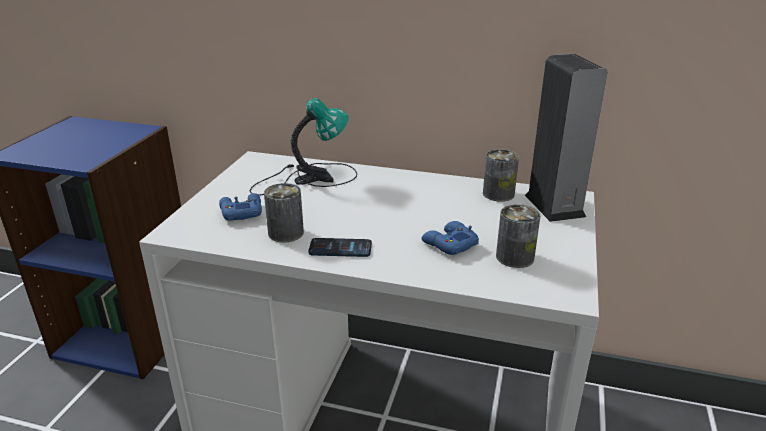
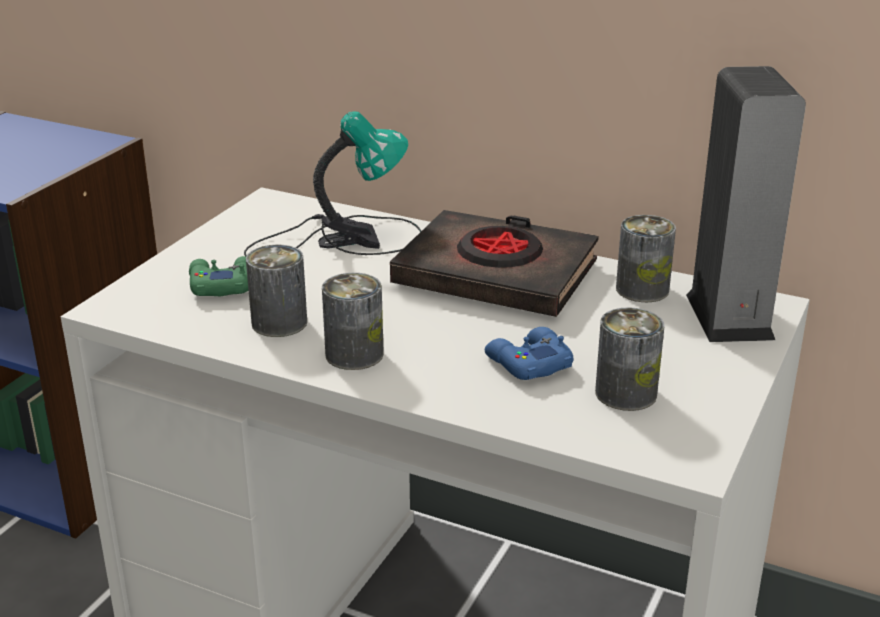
camera: 10 degrees right, 0 degrees up
blue game controller [219,193,262,221] -> green game controller [189,256,248,296]
phone [308,238,372,257] -> can [322,273,384,370]
none -> black book [390,210,598,317]

